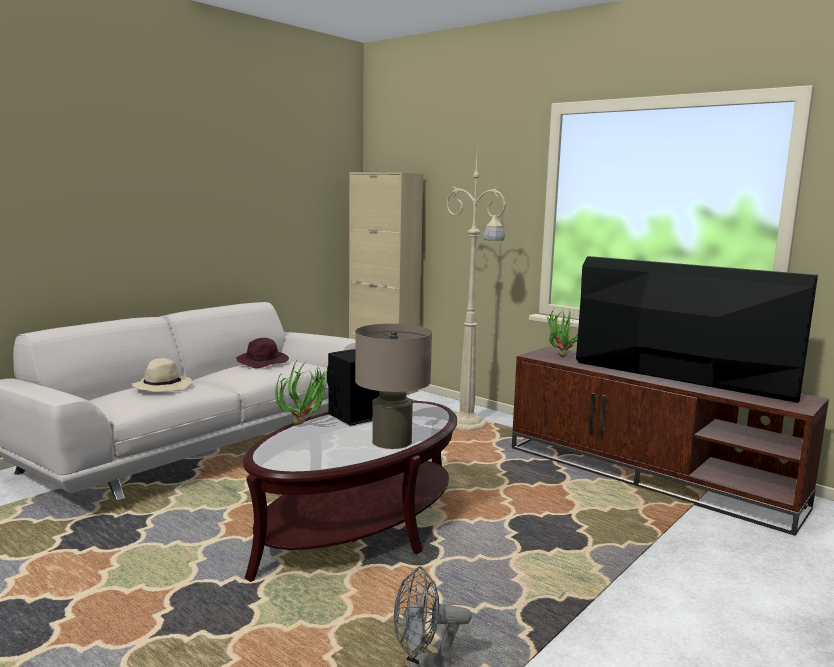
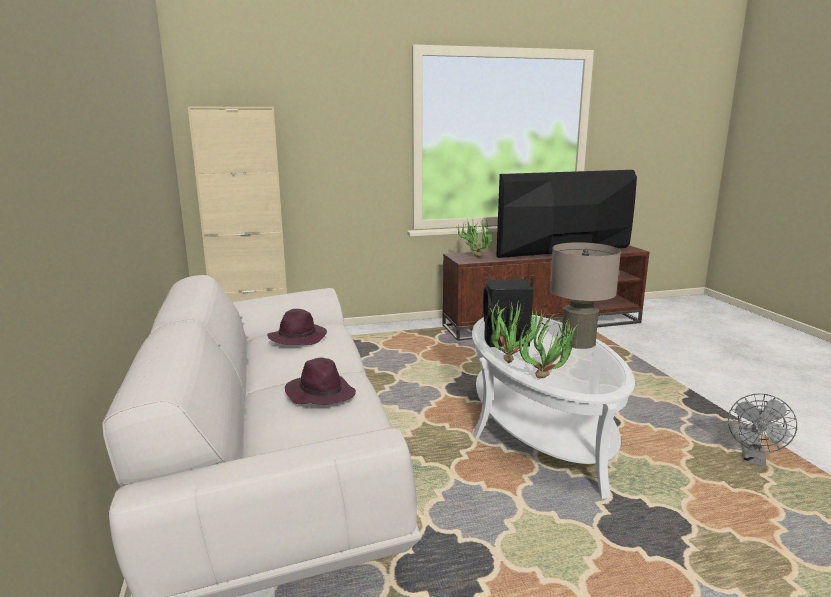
camera: 55 degrees left, 5 degrees up
beige hat [132,358,192,392] -> purple hat [285,357,356,405]
brown coffee table [243,401,457,582] -> white coffee table [472,315,635,499]
beige floor lamp [446,144,506,431] -> none
none -> potted plant [519,312,578,378]

